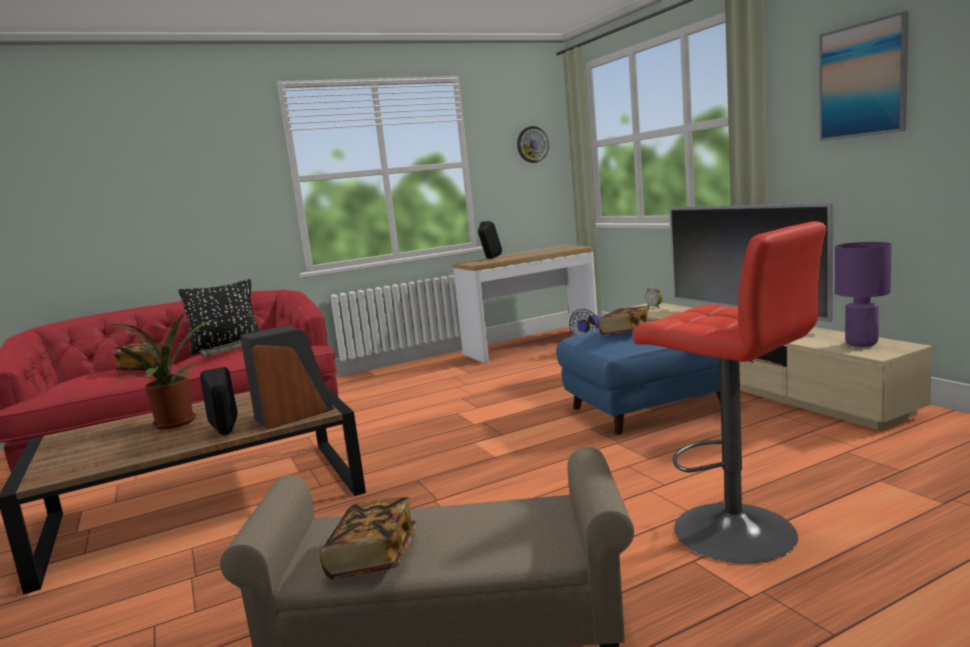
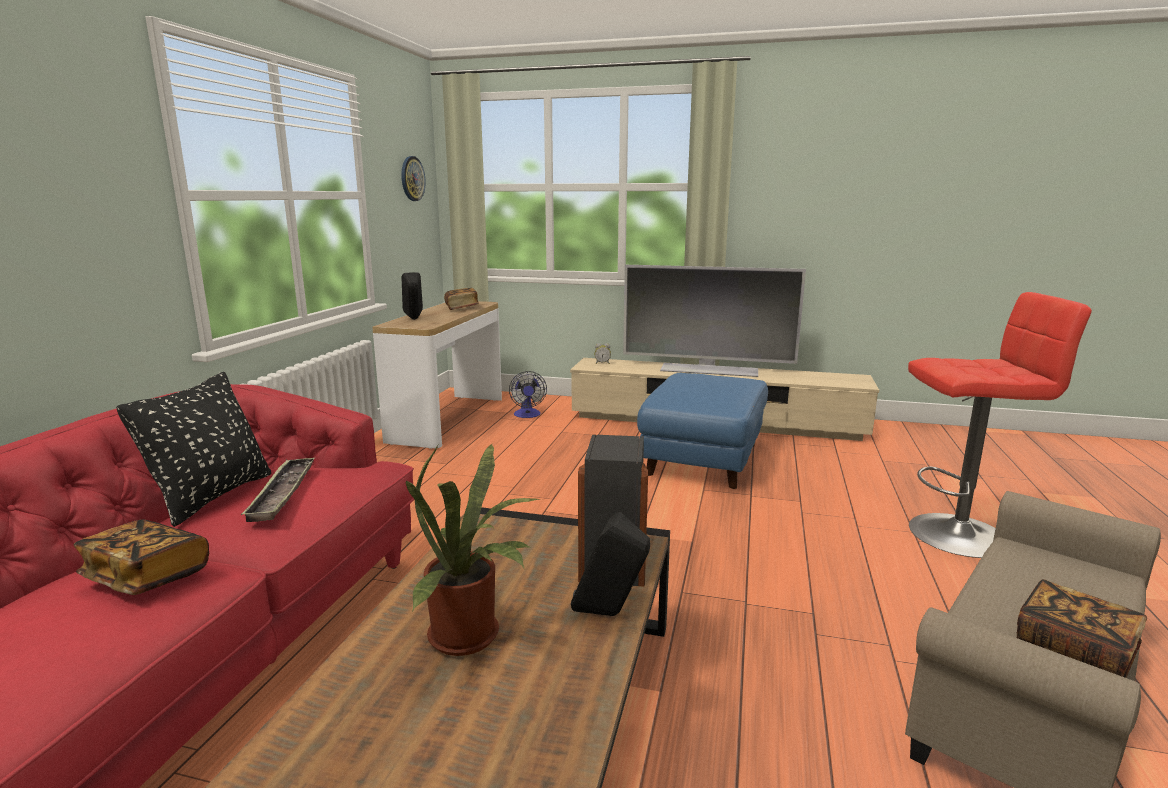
camera: 50 degrees left, 5 degrees up
book [598,306,651,335] -> book moved to [444,288,479,310]
picture [820,11,909,141] -> none
purple table lamp [835,242,892,347] -> none

